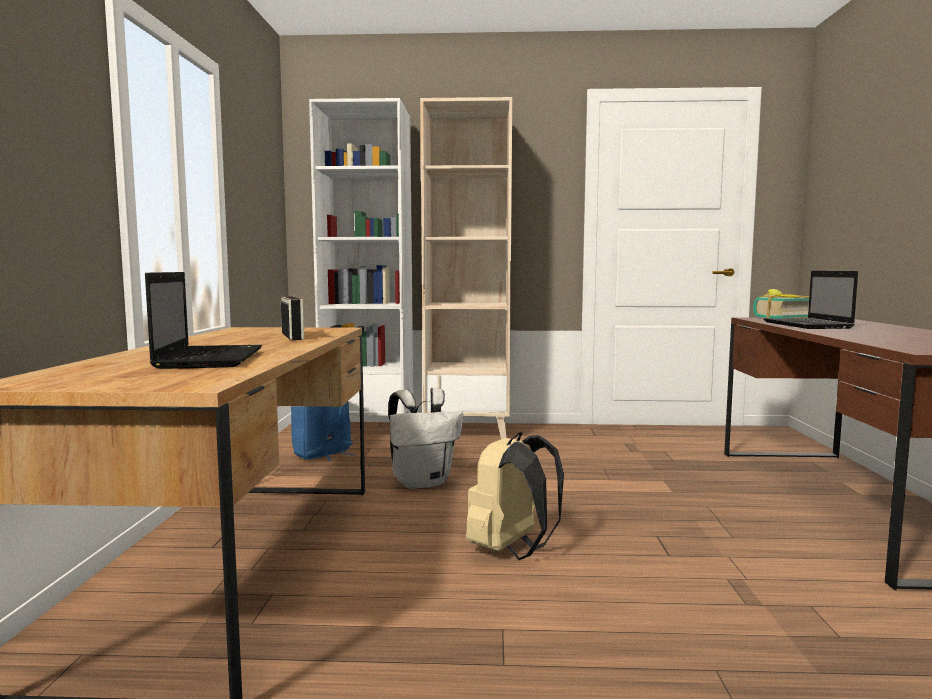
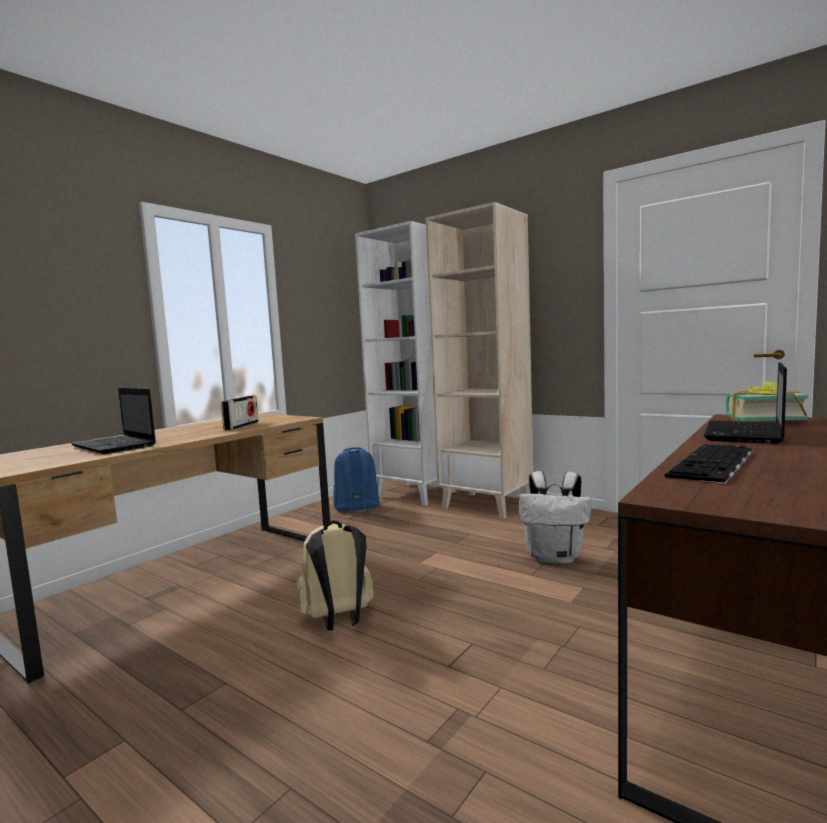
camera: 35 degrees right, 0 degrees up
laptop [145,272,262,369] -> laptop turned 105 degrees clockwise [71,388,156,454]
white backpack [388,387,463,489] -> white backpack moved to [519,471,591,564]
none -> keyboard [665,444,752,484]

